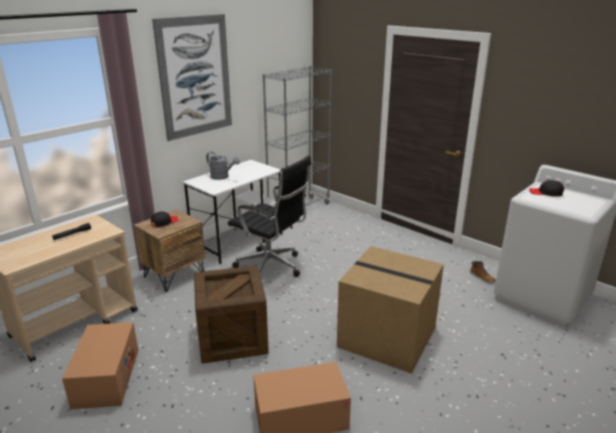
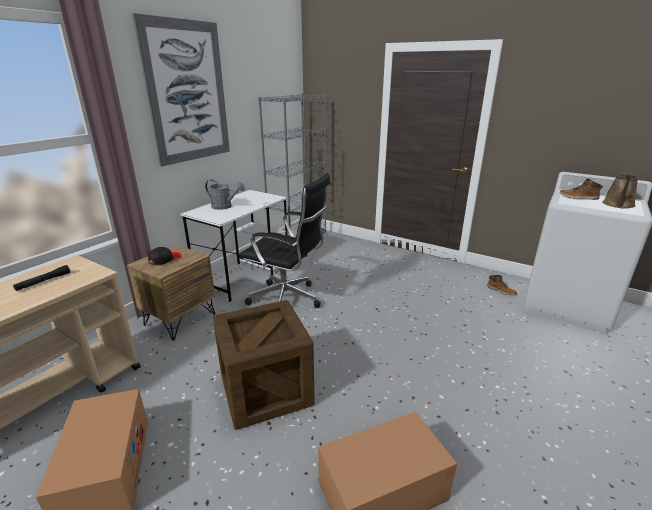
camera: 10 degrees left, 0 degrees up
cardboard box [337,246,444,374] -> none
black cap [529,180,564,197] -> boot [560,179,603,200]
none -> brown watering can [602,173,638,209]

